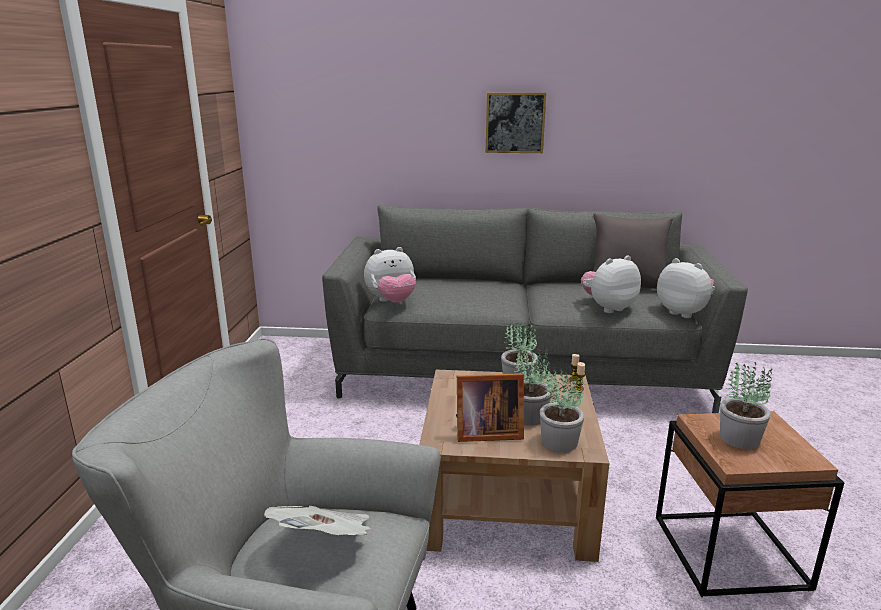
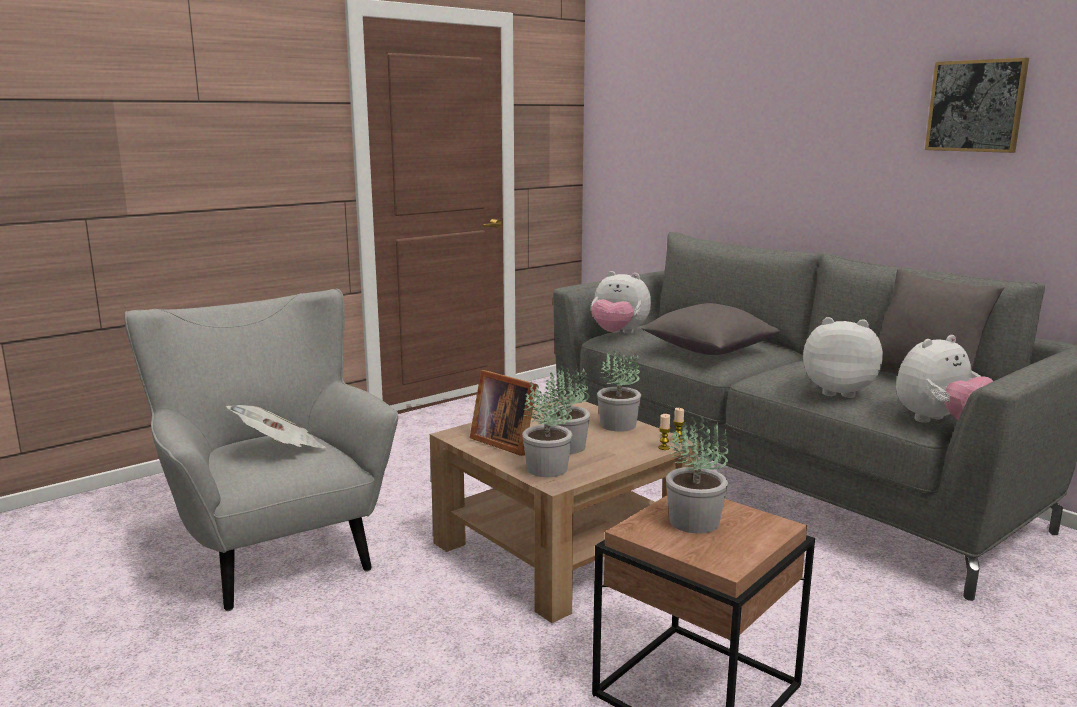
camera: 45 degrees right, 5 degrees down
picture [486,93,546,153] -> picture moved to [925,58,1029,153]
plush toy [657,258,715,318] -> plush toy turned 60 degrees clockwise [896,335,993,423]
none -> grey pillow [641,303,780,355]

